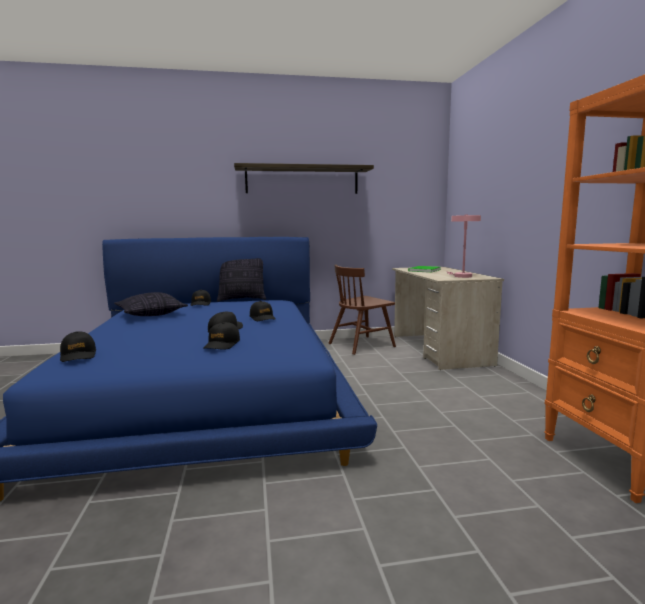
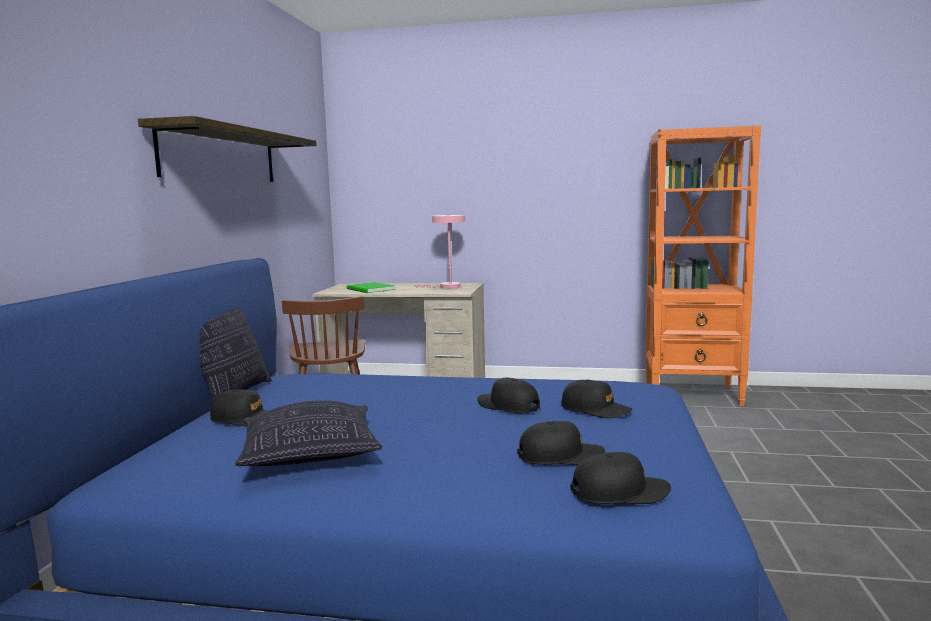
camera: 70 degrees left, 0 degrees up
black cap [250,301,276,321] -> black cap moved to [517,421,605,465]

